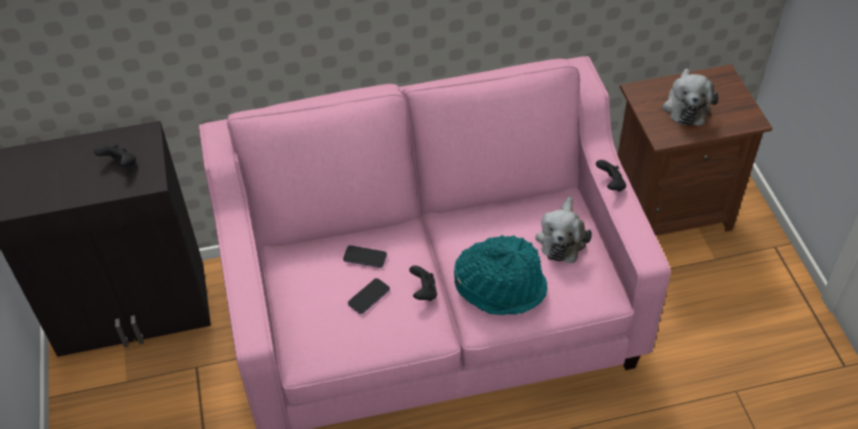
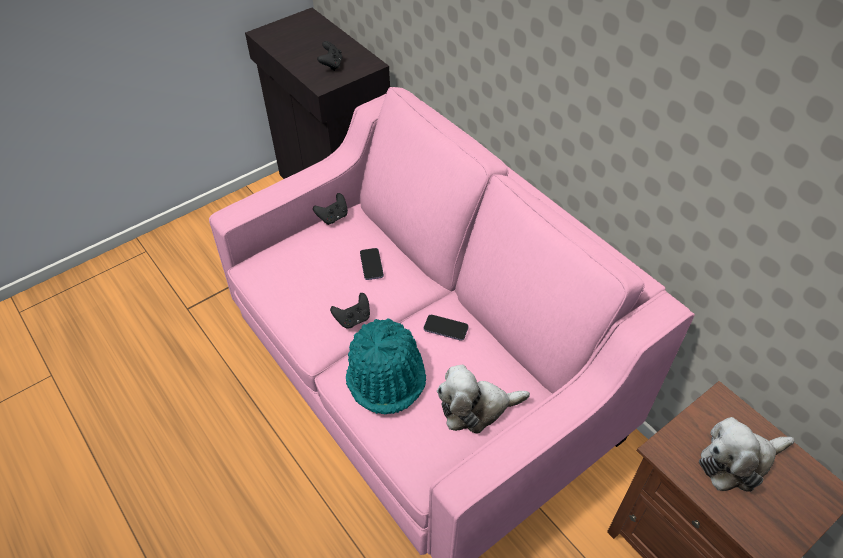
camera: 65 degrees right, 0 degrees up
phone [348,278,390,314] -> phone moved to [424,315,469,341]
black game controller [596,160,626,192] -> black game controller moved to [313,193,348,225]

